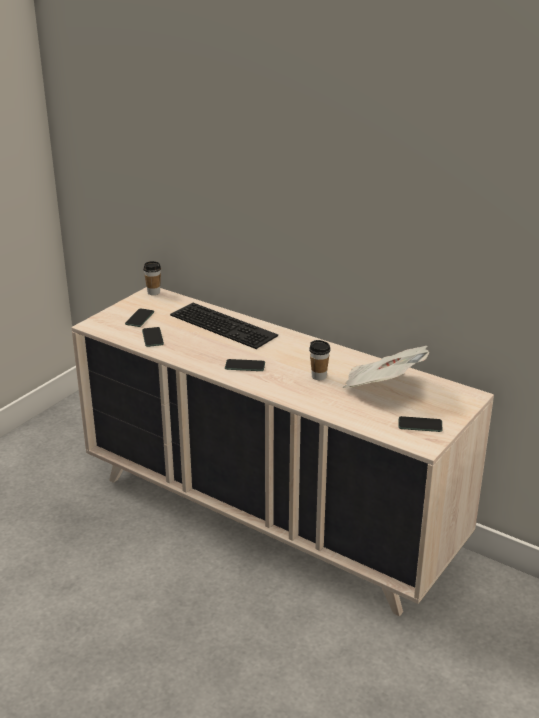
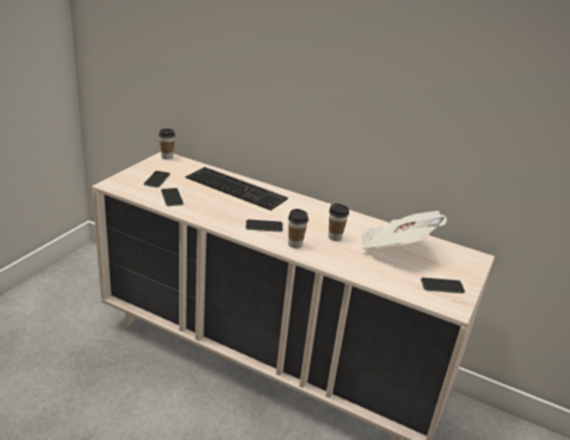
camera: 10 degrees left, 0 degrees up
none -> cup [288,209,308,248]

